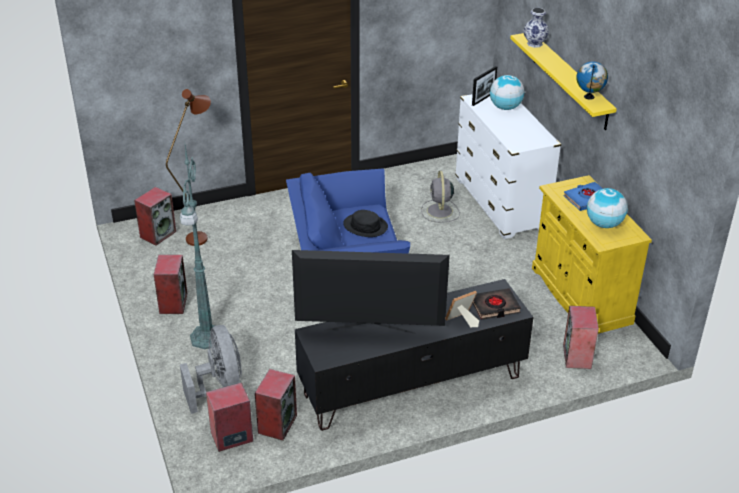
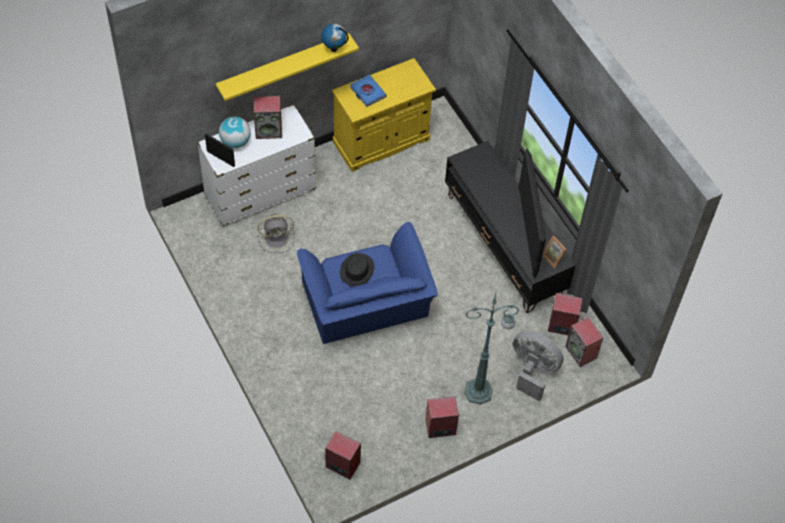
camera: 100 degrees left, 20 degrees up
brown floor lamp [166,89,211,246] -> none
grey fan [180,325,242,414] -> grey fan turned 60 degrees clockwise [513,331,563,401]
picture frame [446,291,479,327] -> picture frame moved to [542,236,566,268]
black book [472,288,521,320] -> none
vase [523,8,549,48] -> none
speaker [563,306,599,369] -> speaker moved to [253,96,282,139]
globe [587,188,628,228] -> none

